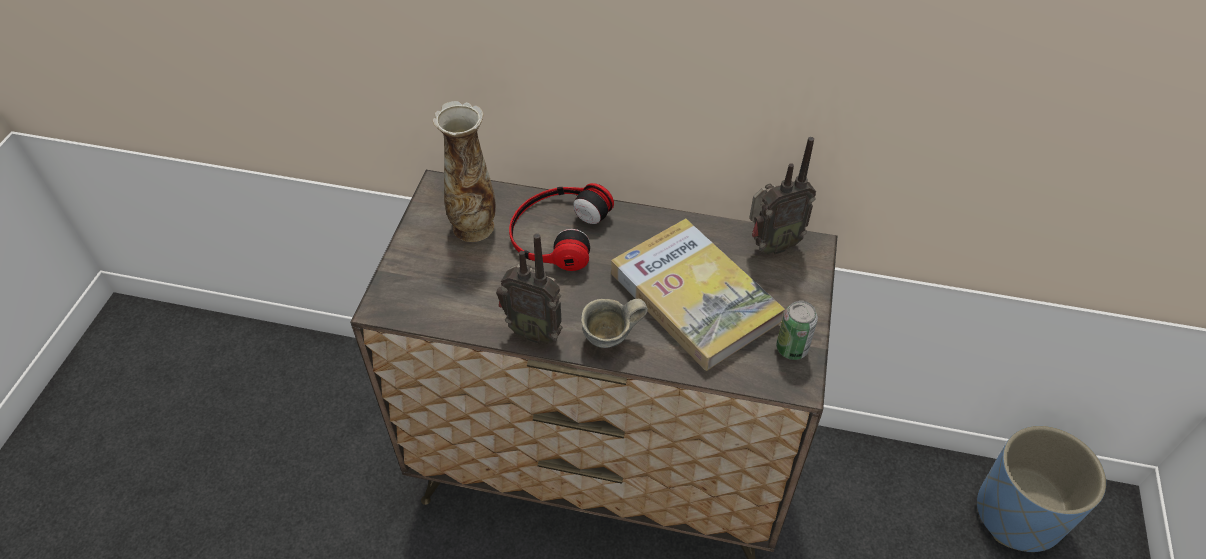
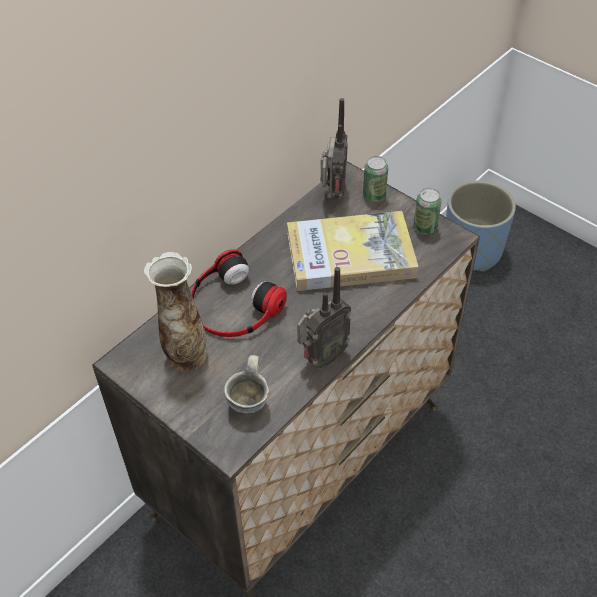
camera: 60 degrees left, 0 degrees up
grey mug [581,299,648,348] -> grey mug moved to [224,355,269,415]
none -> can [363,156,388,202]

